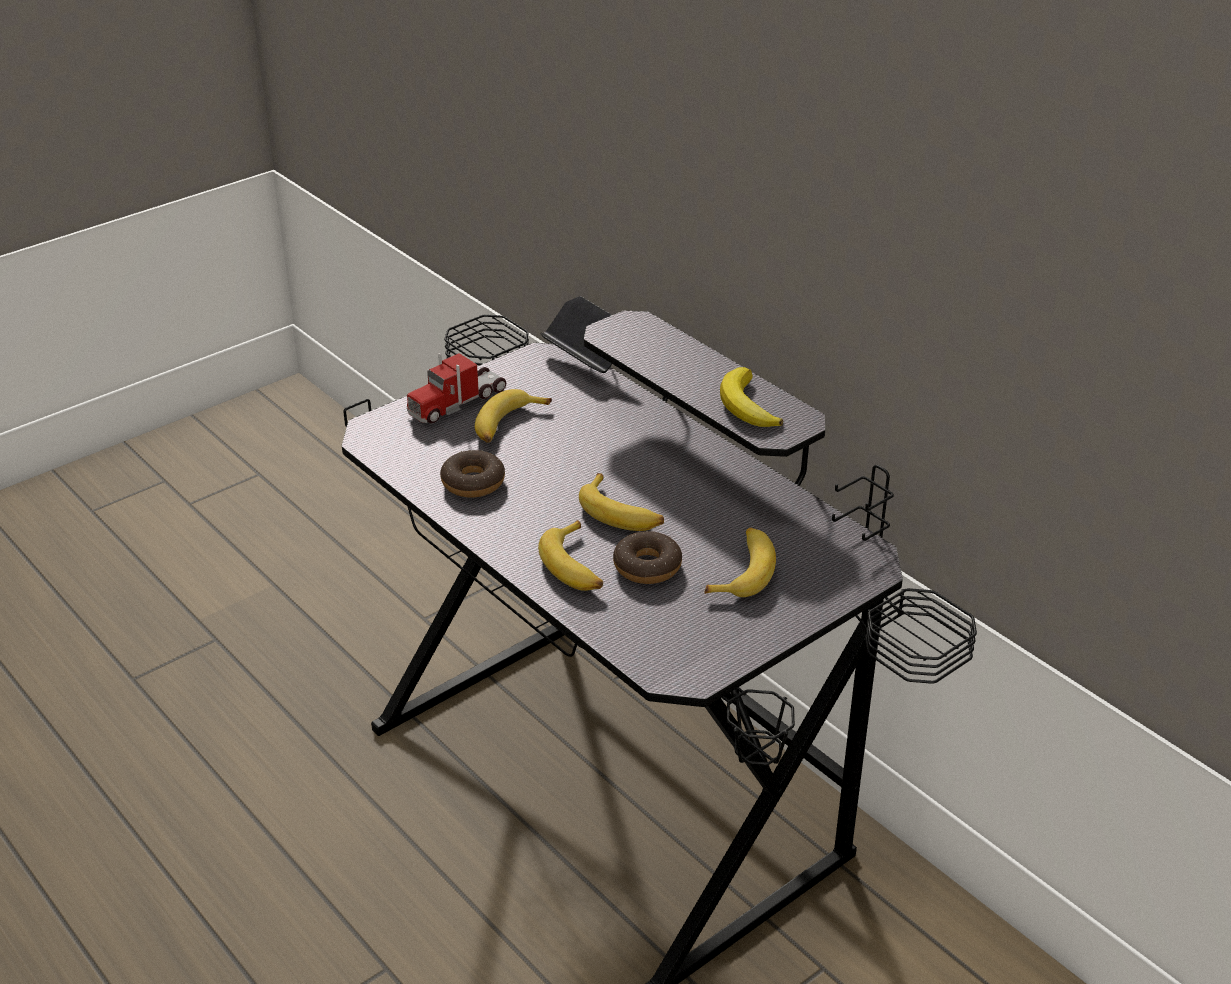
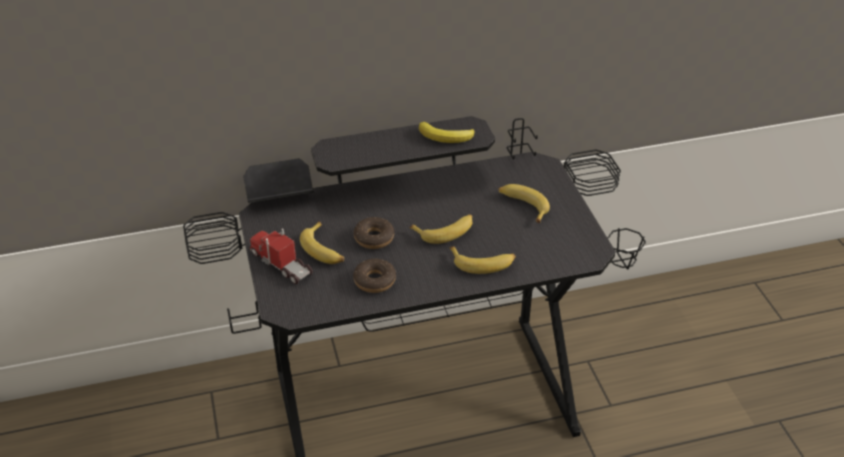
camera: 65 degrees left, 5 degrees up
toy truck [407,353,506,423] -> toy truck turned 150 degrees clockwise [250,228,313,284]
donut [613,531,682,584] -> donut moved to [354,217,394,249]

